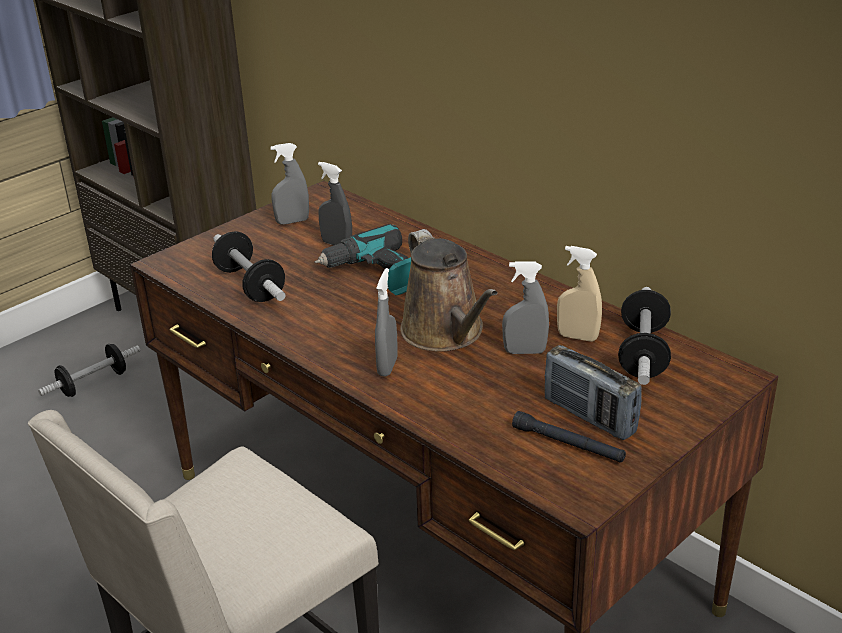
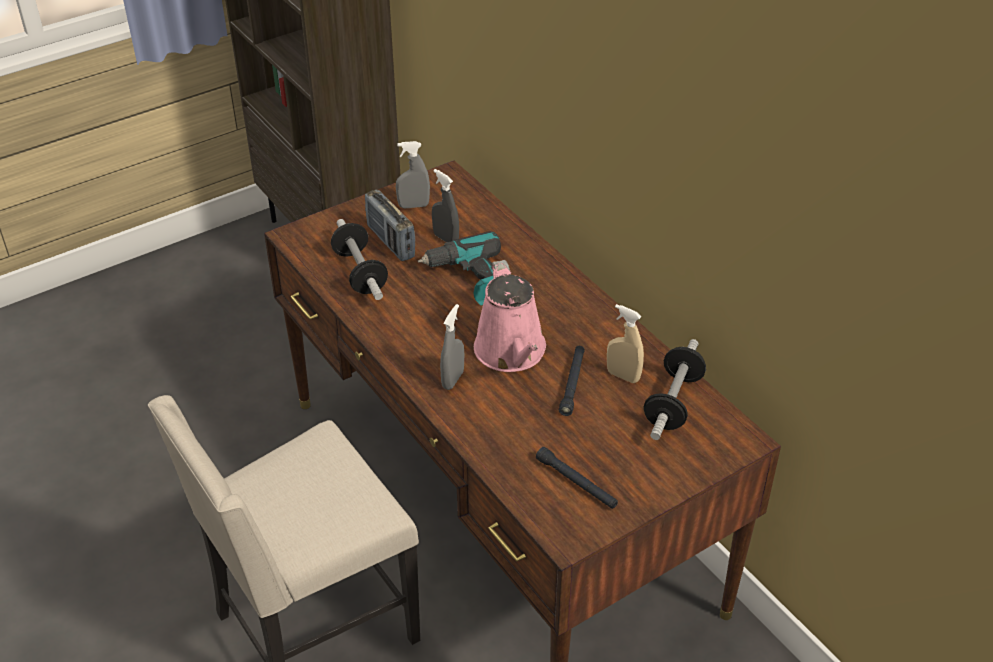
camera: 10 degrees right, 10 degrees up
dumbbell [38,344,140,397] -> none
brown watering can [400,229,498,352] -> pink watering can [474,260,546,372]
grey spray bottle [502,261,549,354] -> black flashlight [559,346,585,416]
radio [545,345,642,440] -> radio moved to [365,190,415,261]

